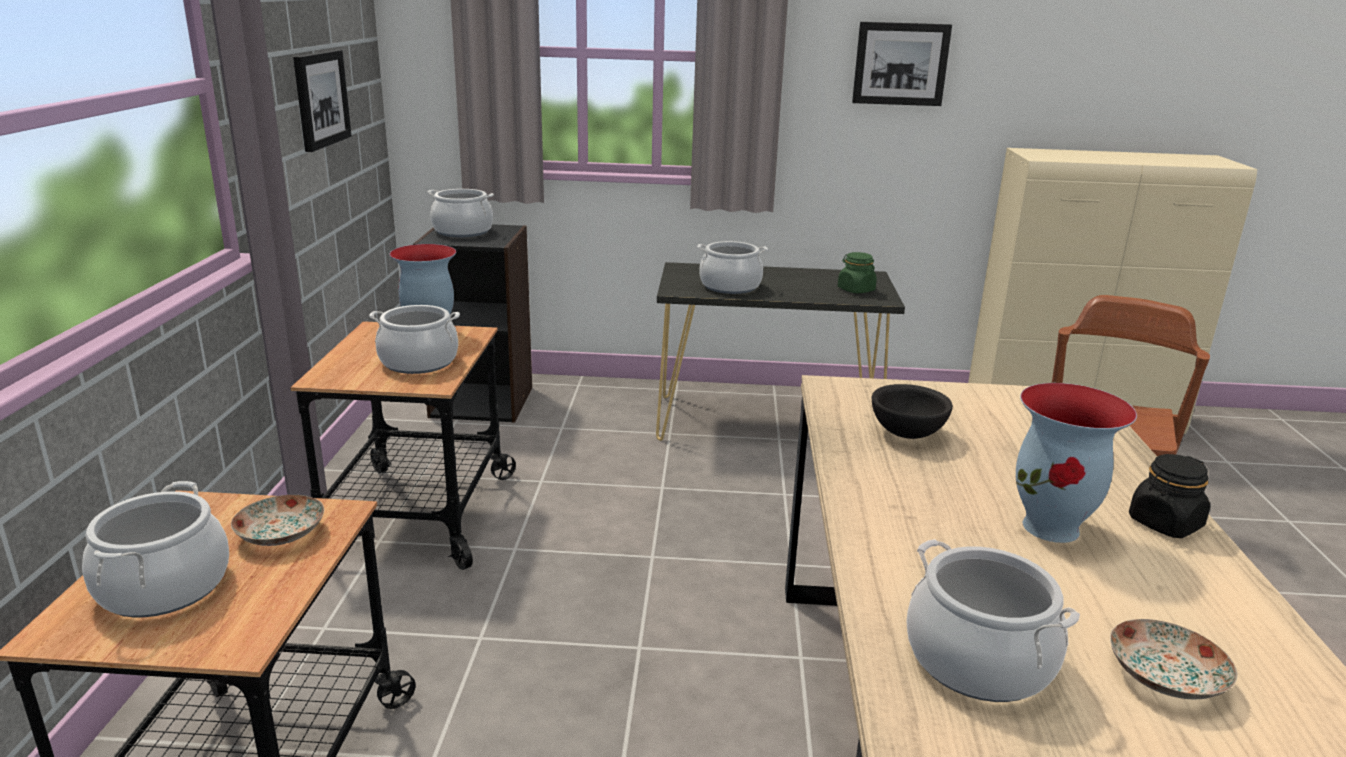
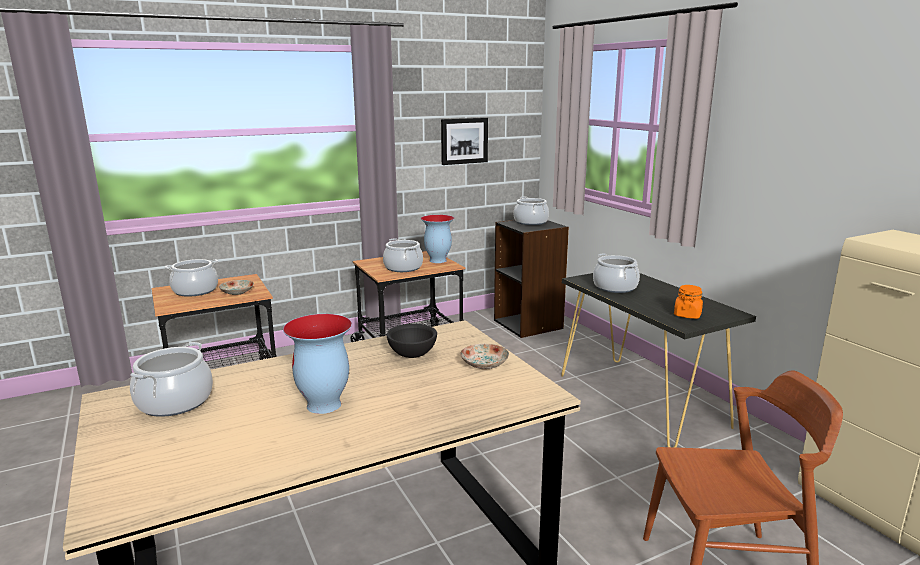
camera: 60 degrees right, 5 degrees down
green jar [838,252,877,293] -> orange jar [674,285,703,319]
picture [852,22,952,106] -> none
plate [1110,619,1238,699] -> plate moved to [460,344,509,369]
black jar [1129,454,1210,538] -> none

